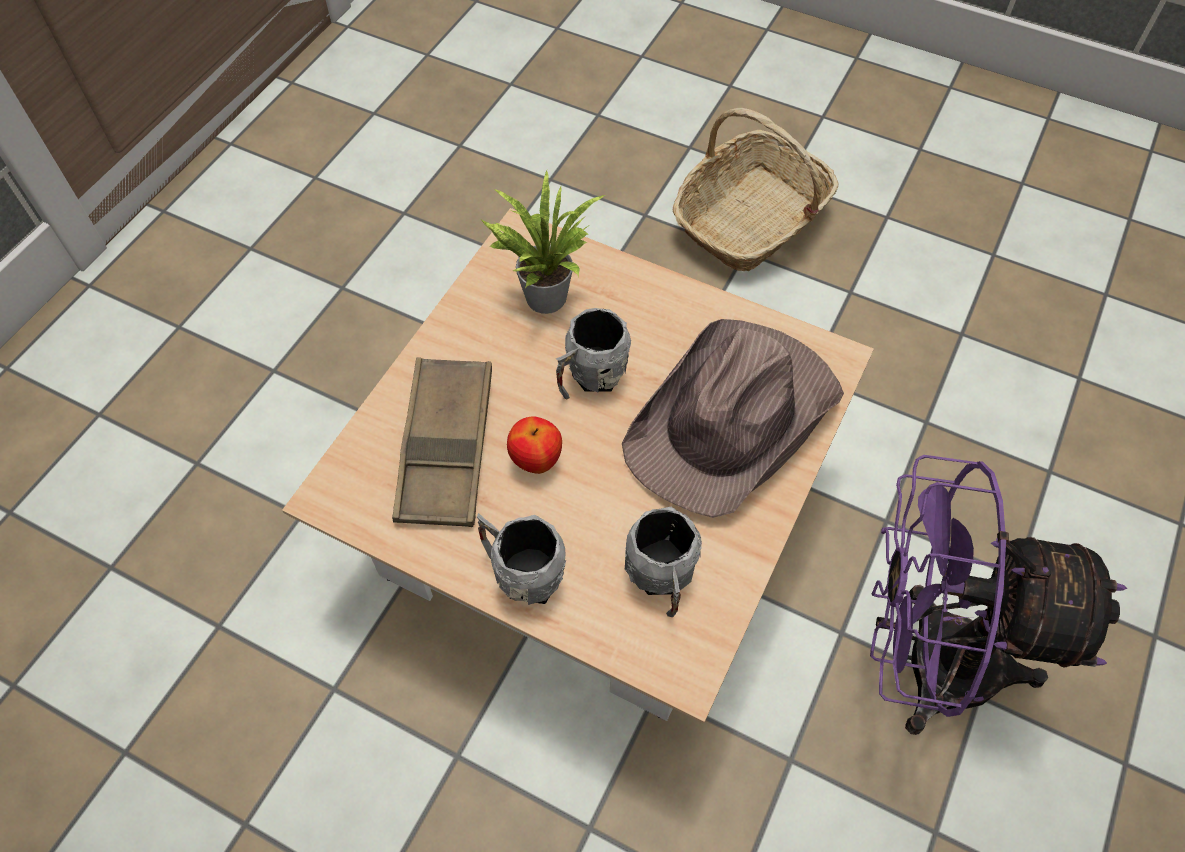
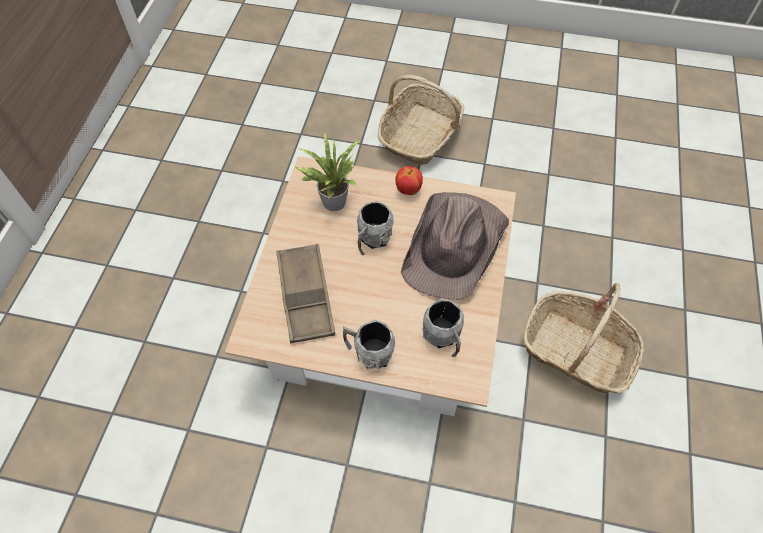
camera: 15 degrees left, 0 degrees up
apple [507,416,562,474] -> apple moved to [395,166,423,195]
purple fan [870,455,1127,735] -> basket [523,283,644,393]

